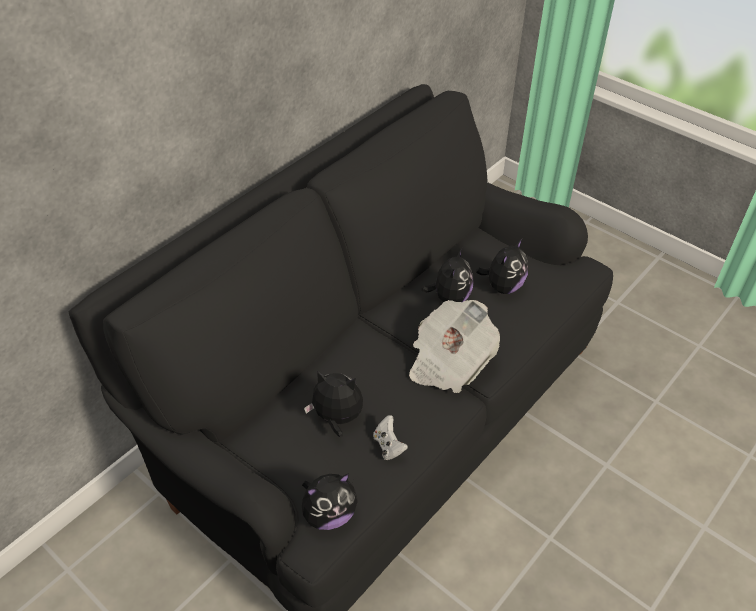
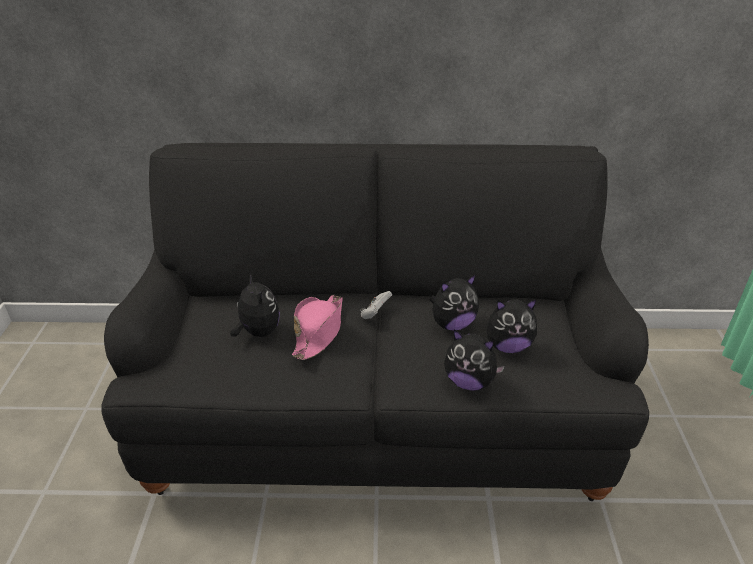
camera: 50 degrees right, 10 degrees down
plush toy [302,473,358,530] -> plush toy moved to [444,330,505,391]
white game controller [373,415,408,460] -> white game controller moved to [360,291,392,319]
newspaper [409,300,500,393] -> none
none -> pink hat [292,294,343,360]

